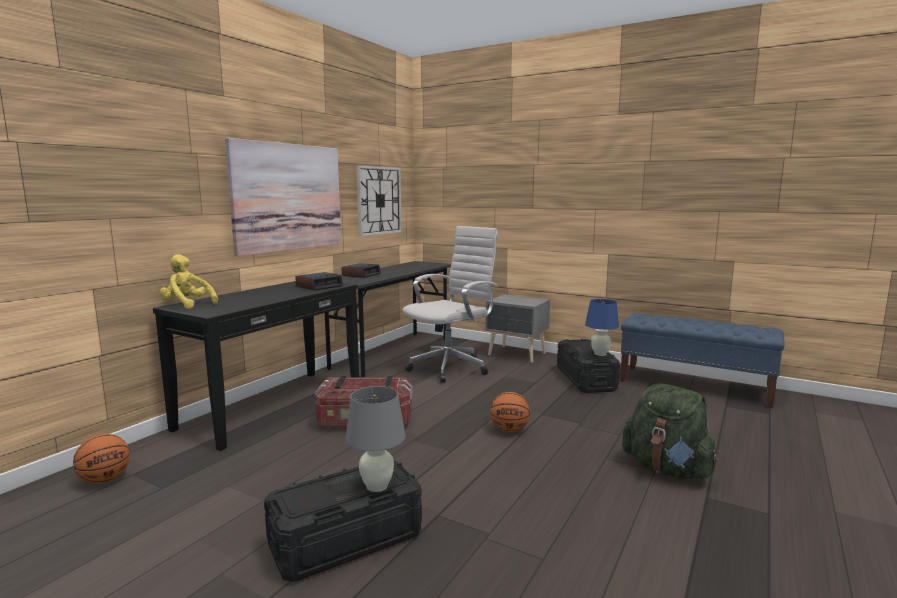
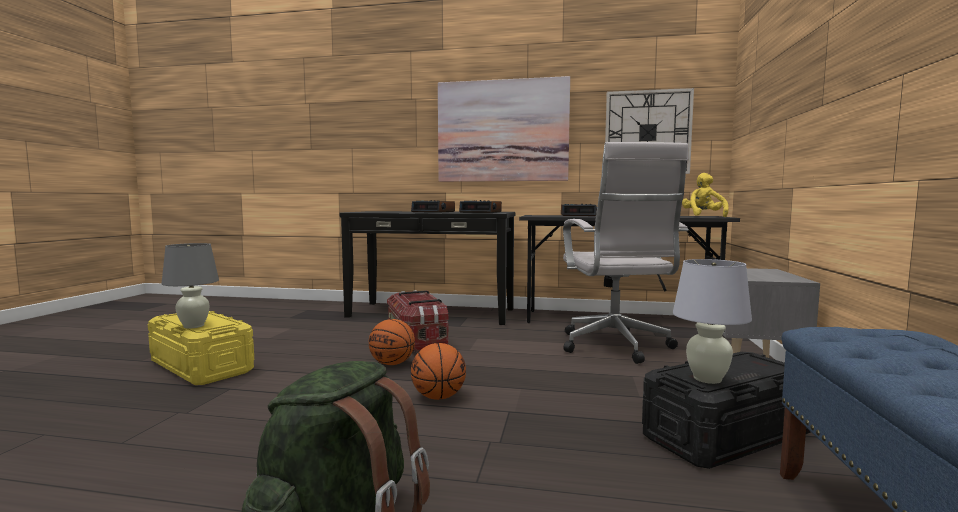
camera: 70 degrees right, 5 degrees down
basketball [73,434,130,484] -> basketball moved to [369,319,415,365]
yellow plush toy [160,254,218,309] -> yellow plush toy moved to [682,173,729,217]
black storage box [264,460,422,582] -> yellow storage box [148,311,254,385]
white office chair [402,226,498,383] -> white office chair turned 60 degrees clockwise [563,142,689,364]
blue table lamp [585,299,619,356] -> white table lamp [673,259,752,384]
none -> alarm clock [411,200,455,213]

